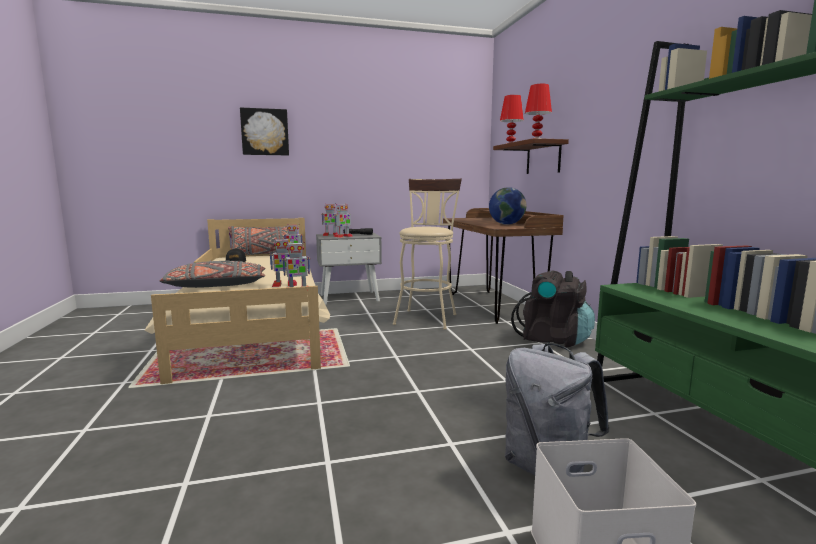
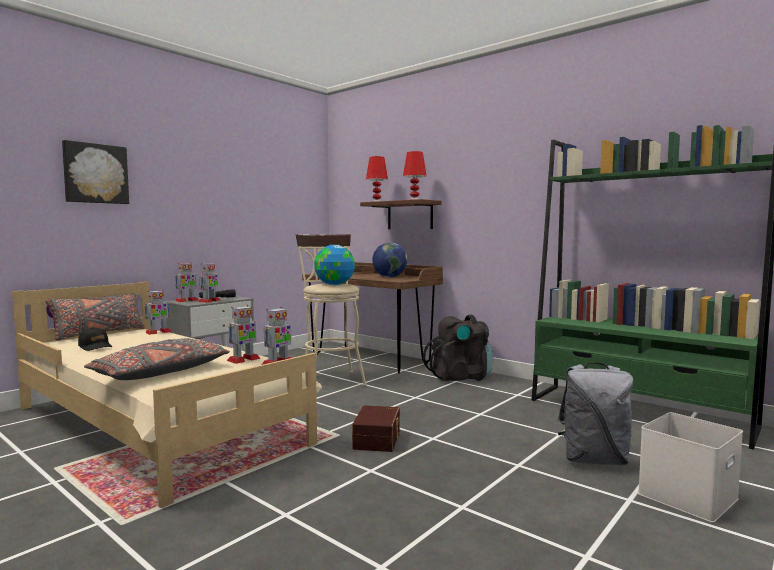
camera: 35 degrees left, 5 degrees down
none -> globe [314,245,355,285]
none -> brown storage box [352,405,400,452]

